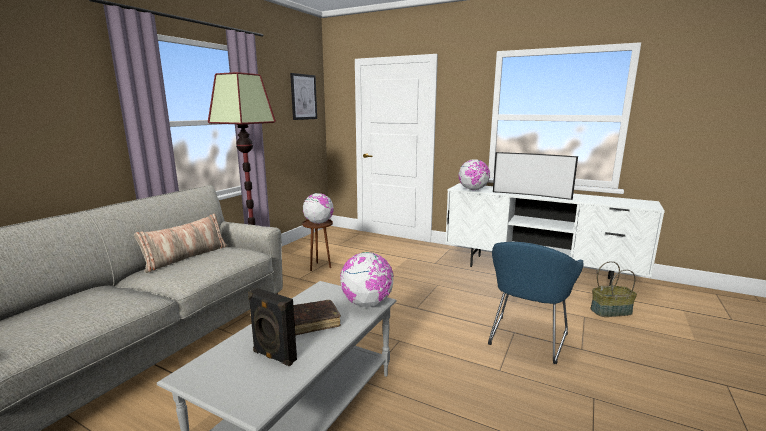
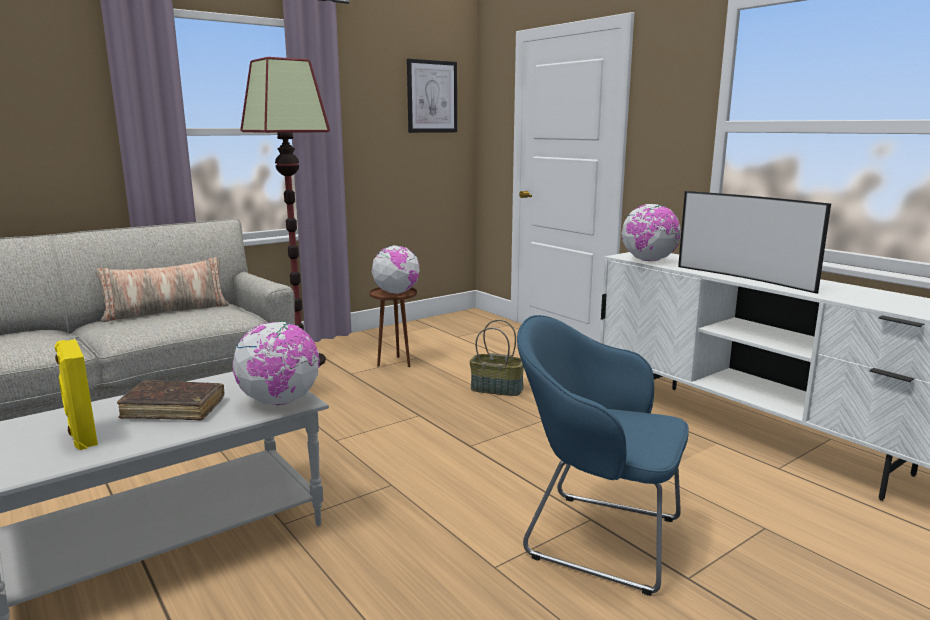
camera: 25 degrees right, 0 degrees up
black speaker [248,288,297,367] -> yellow speaker [55,339,98,450]
blue armchair [488,242,583,364] -> blue armchair turned 60 degrees clockwise [517,315,689,596]
basket [590,261,637,317] -> basket moved to [469,320,524,396]

